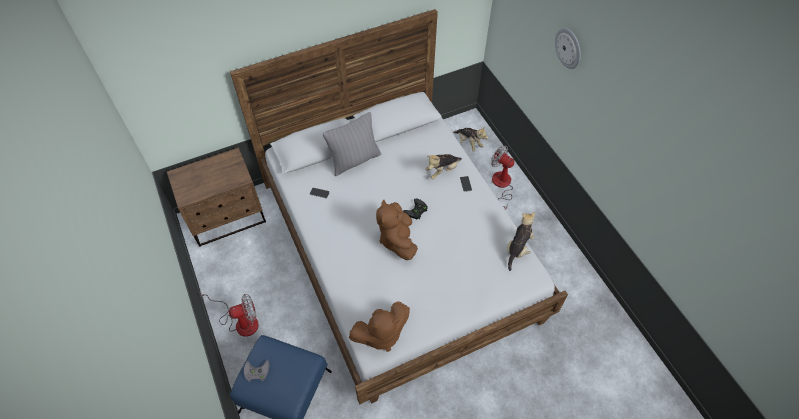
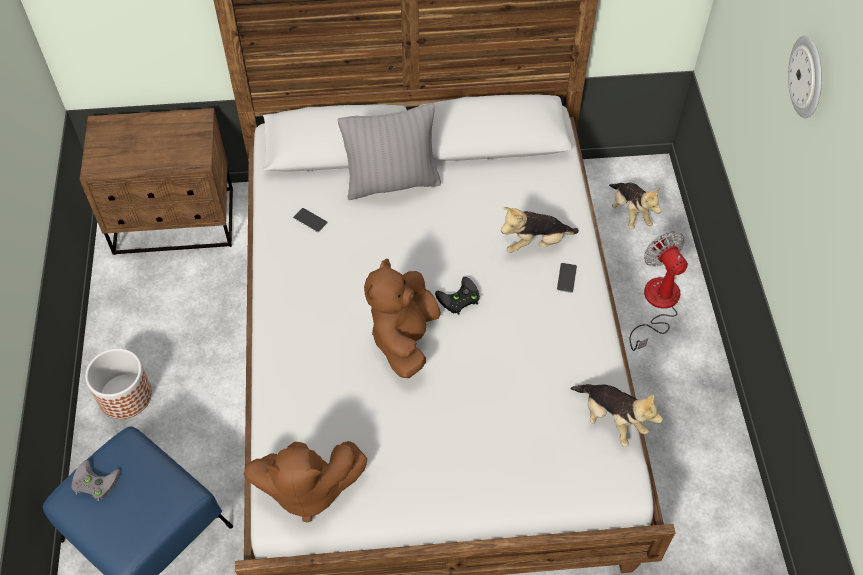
camera: 20 degrees right, 0 degrees up
fan [200,291,259,337] -> planter [85,348,152,419]
plush toy [507,212,535,271] -> plush toy turned 90 degrees clockwise [570,384,663,447]

